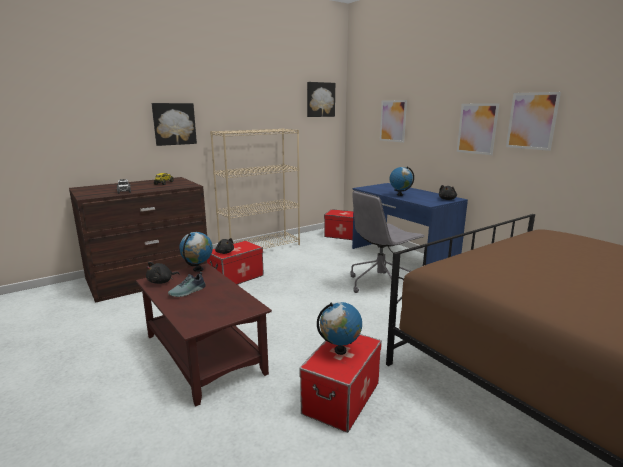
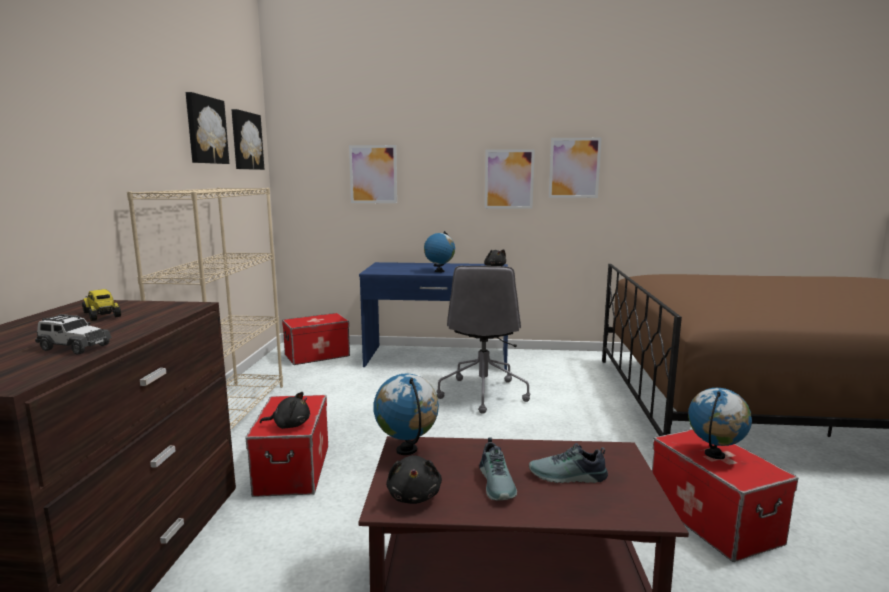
camera: 50 degrees left, 5 degrees down
picture [152,103,197,146] -> picture moved to [186,92,229,164]
none -> shoe [529,443,608,483]

